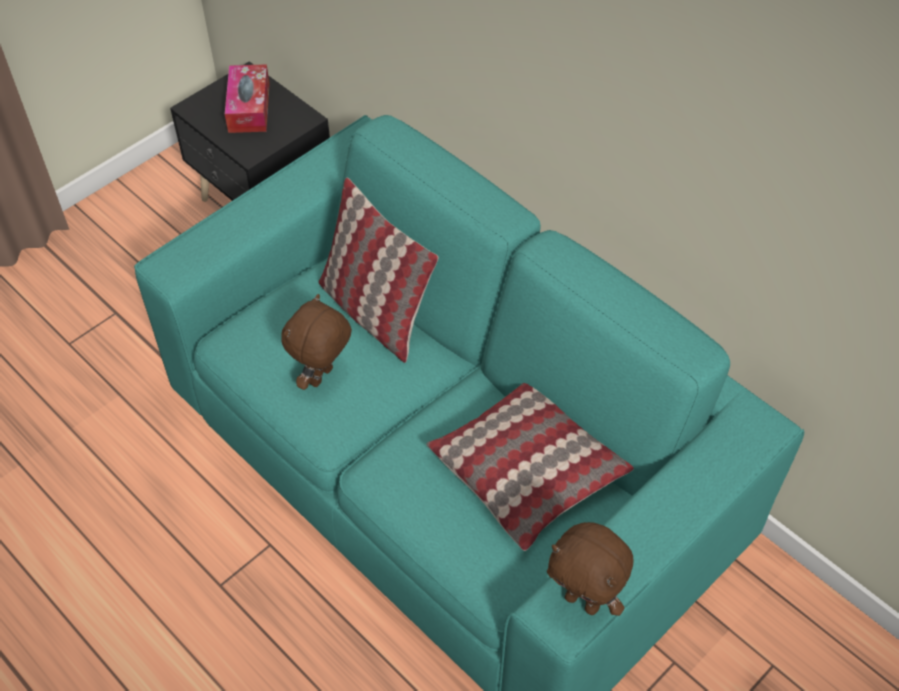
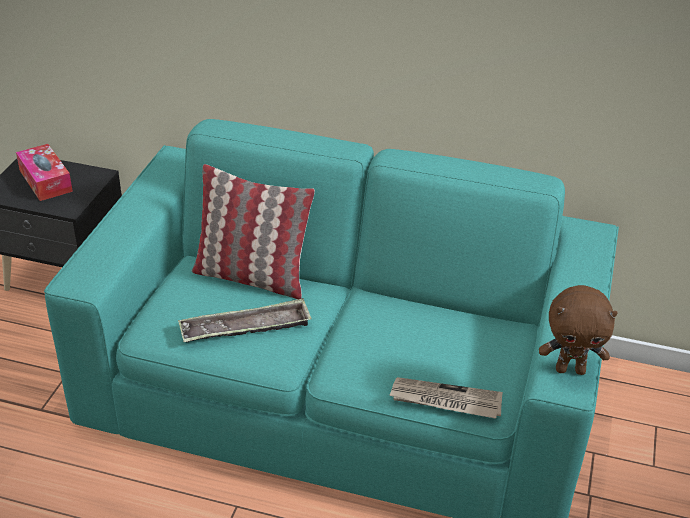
camera: 30 degrees left, 15 degrees down
brown plush toy [281,294,352,390] -> tray [178,298,312,343]
pillow [426,383,634,551] -> none
none -> newspaper [389,377,503,419]

